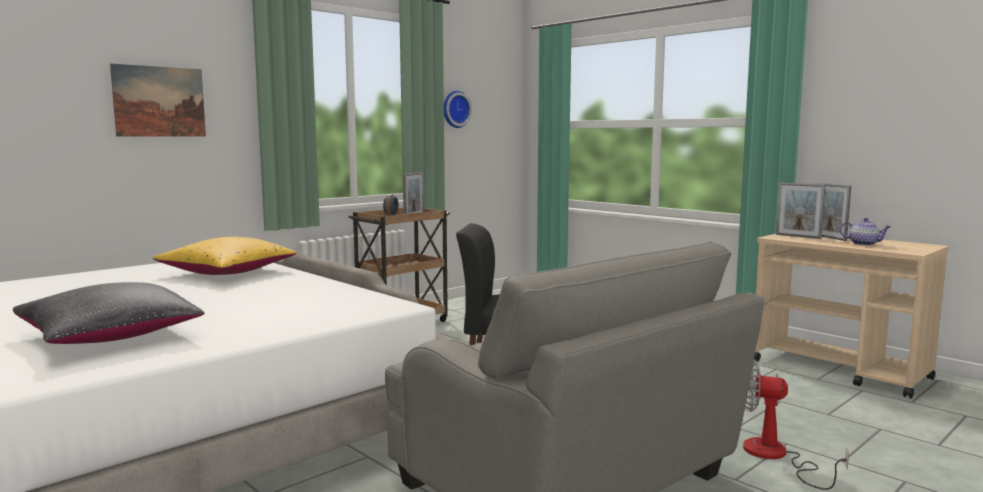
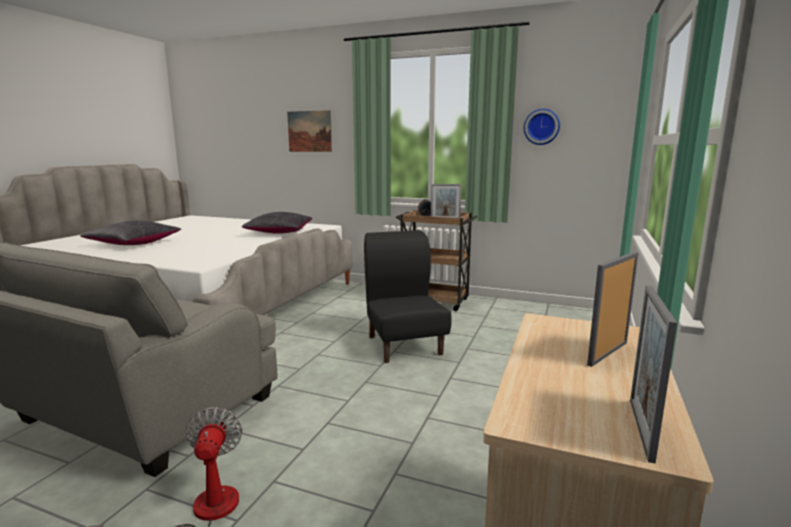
camera: 65 degrees right, 5 degrees up
yellow pillow [153,237,297,275] -> black pillow [242,212,312,234]
picture frame [776,182,825,239] -> picture frame moved to [630,285,677,463]
teapot [840,218,891,246] -> none

